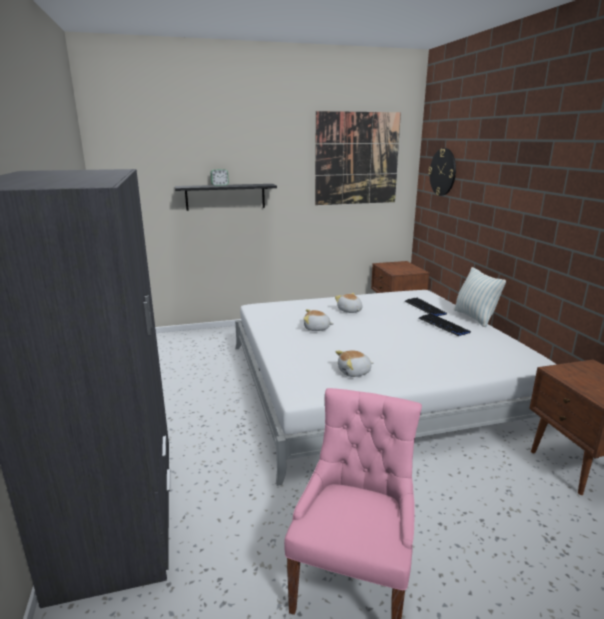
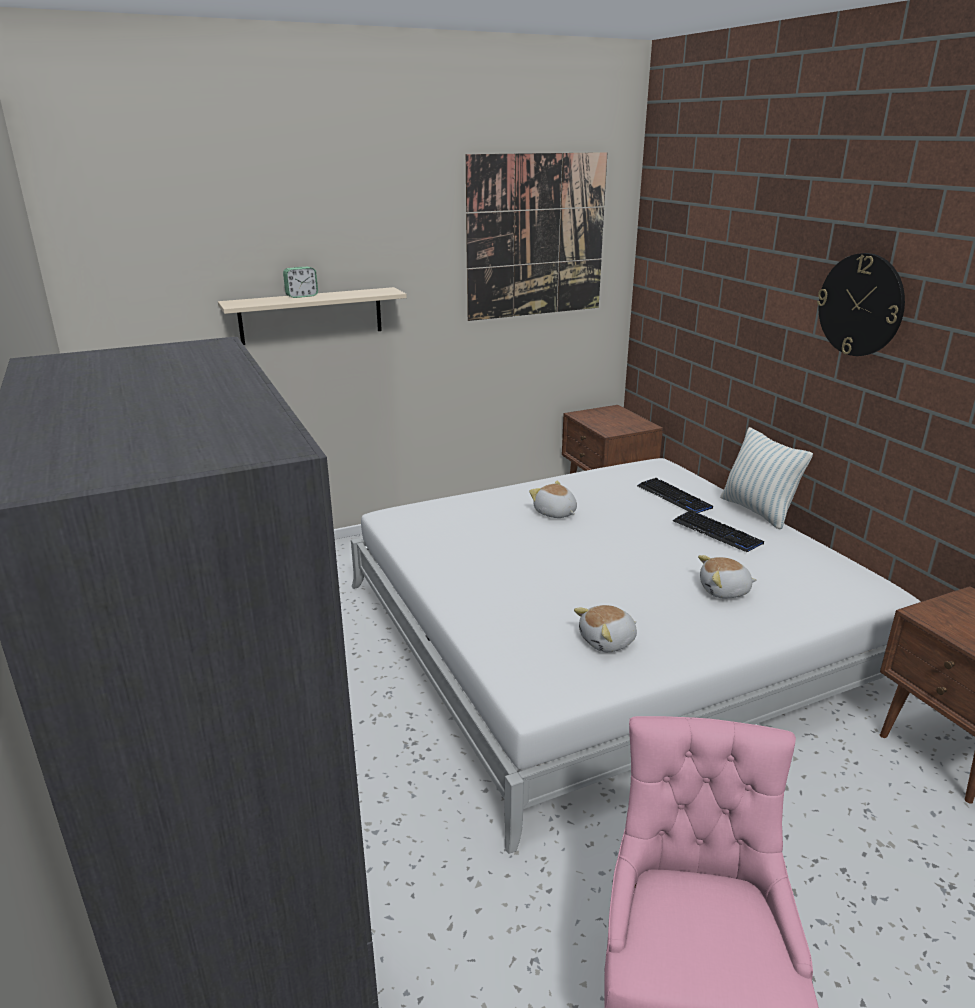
camera: 10 degrees left, 5 degrees up
black shelf [175,184,277,211] -> beige shelf [218,287,407,345]
plush toy [303,309,334,331] -> plush toy moved to [698,555,757,598]
wall clock [428,148,456,196] -> wall clock moved to [817,253,905,356]

